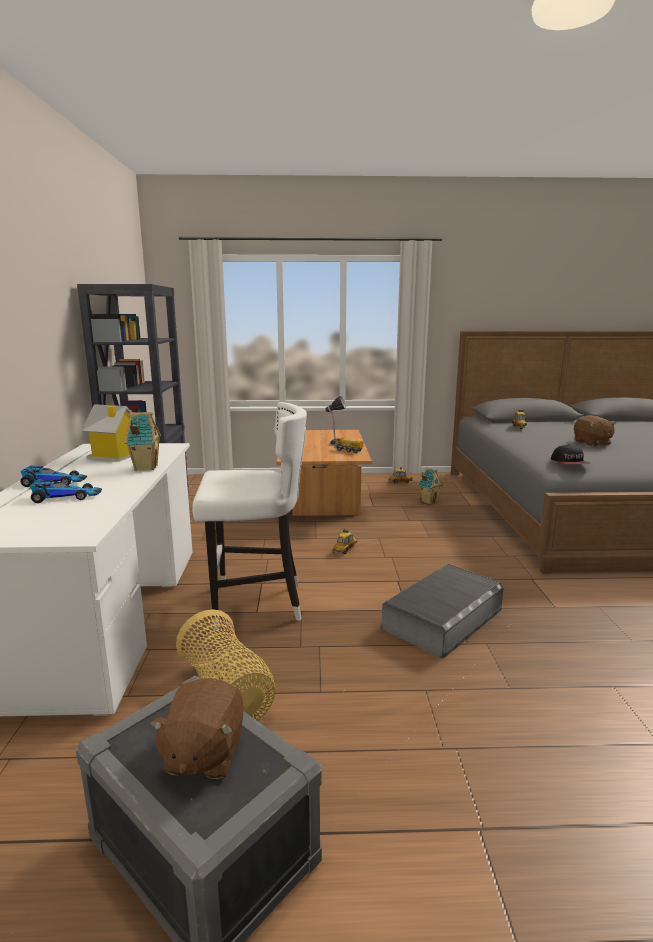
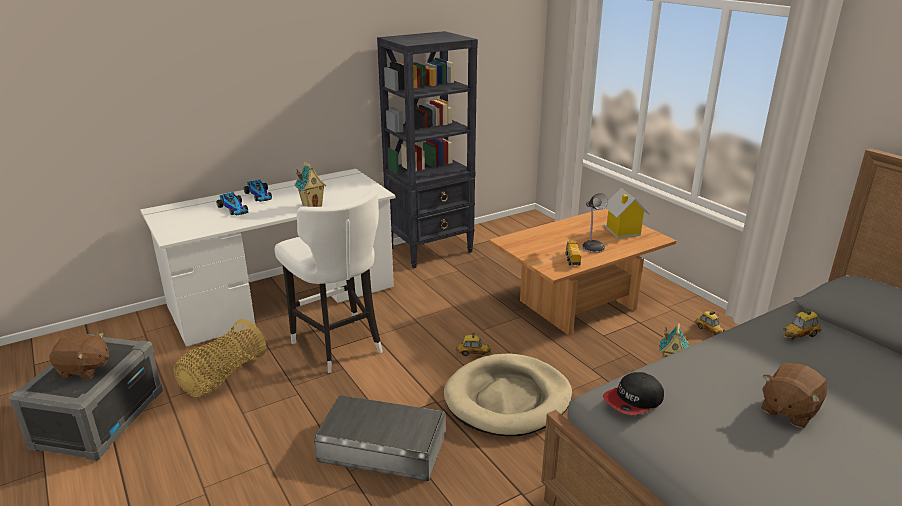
camera: 60 degrees right, 10 degrees up
toy house [81,404,131,462] -> toy house moved to [604,188,650,238]
brown plush toy [150,678,244,779] -> brown plush toy turned 150 degrees counterclockwise [50,332,109,379]
none -> beige dog bed [444,354,572,436]

